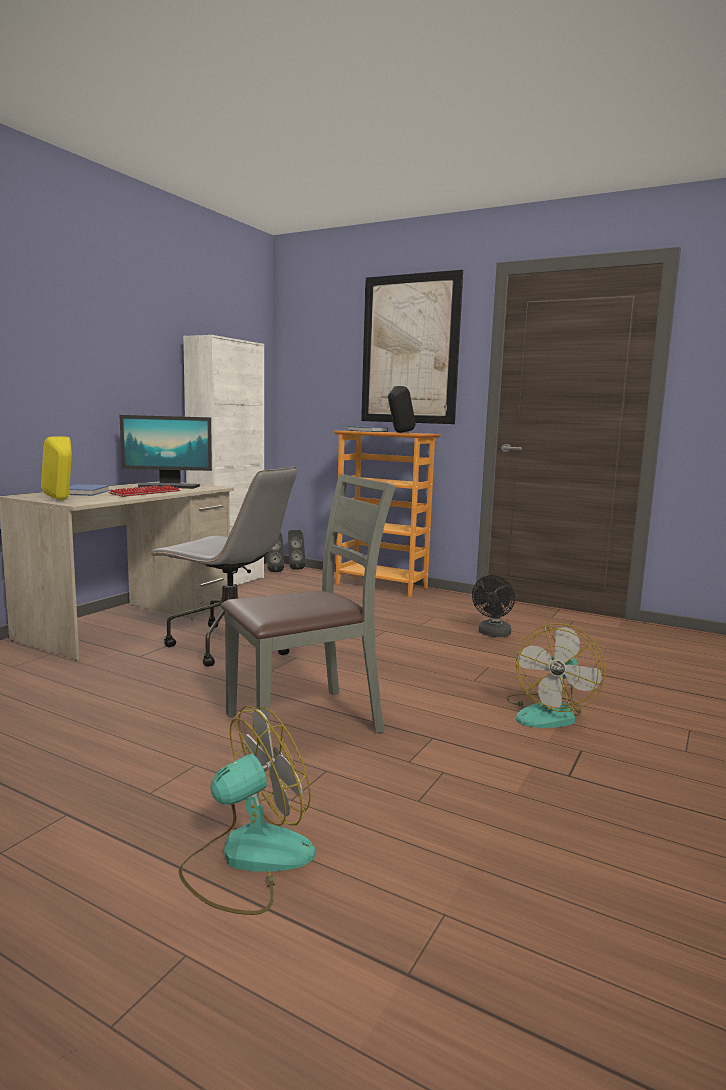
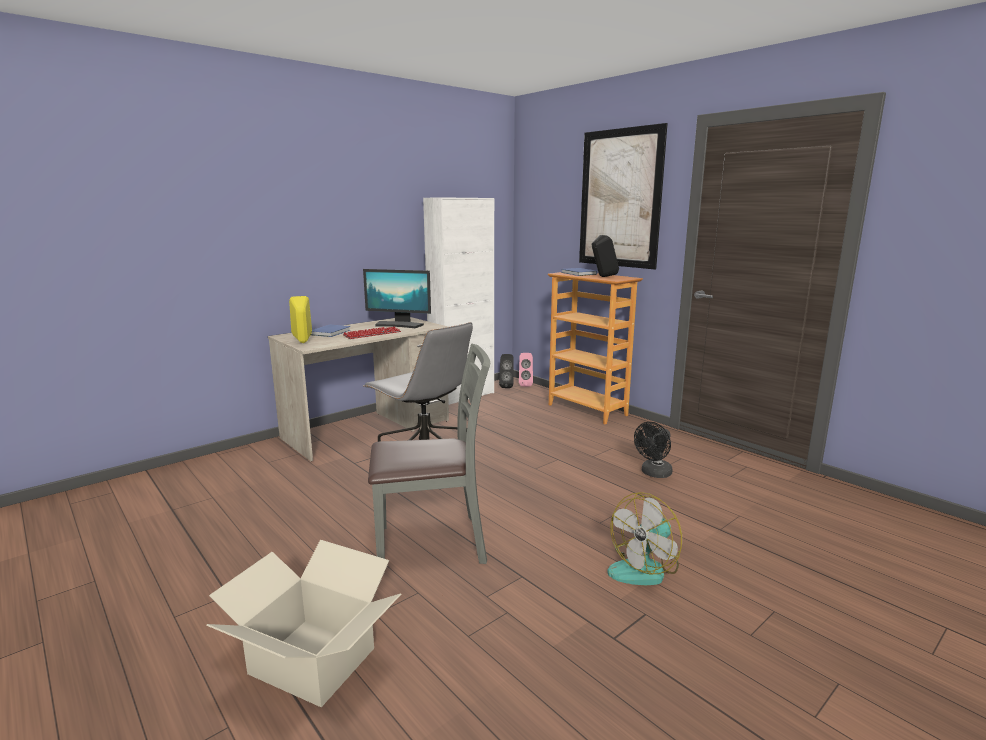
camera: 20 degrees right, 5 degrees up
fan [179,706,315,915] -> cardboard box [206,540,401,707]
black speaker [288,530,306,570] -> pink speaker [519,353,533,387]

